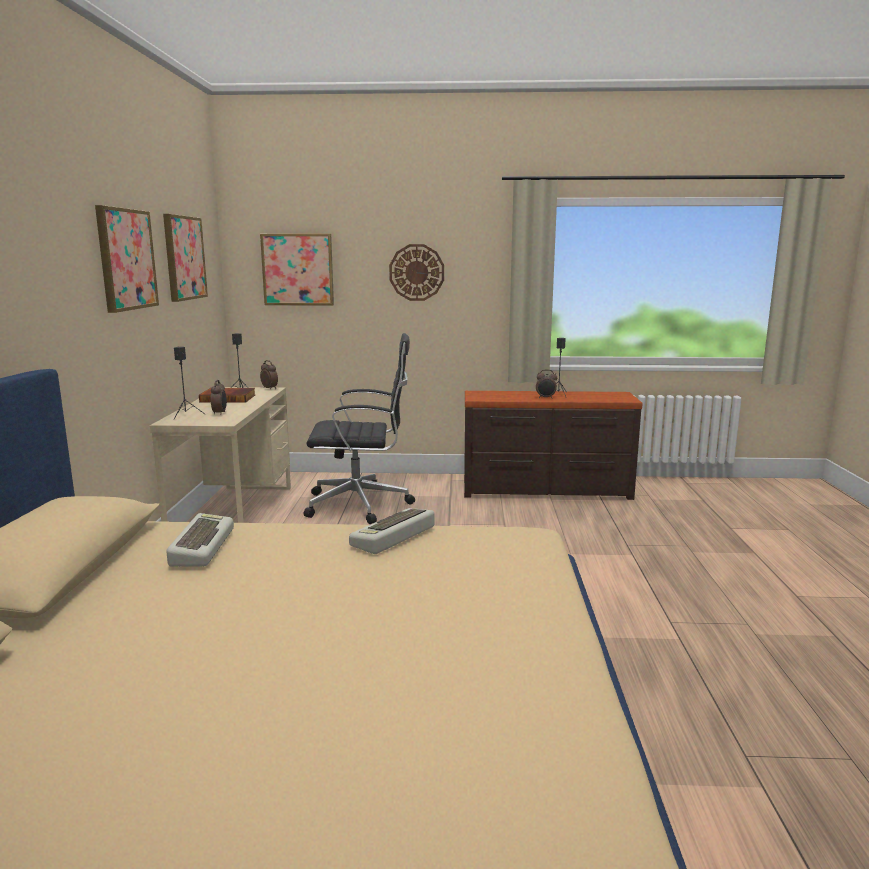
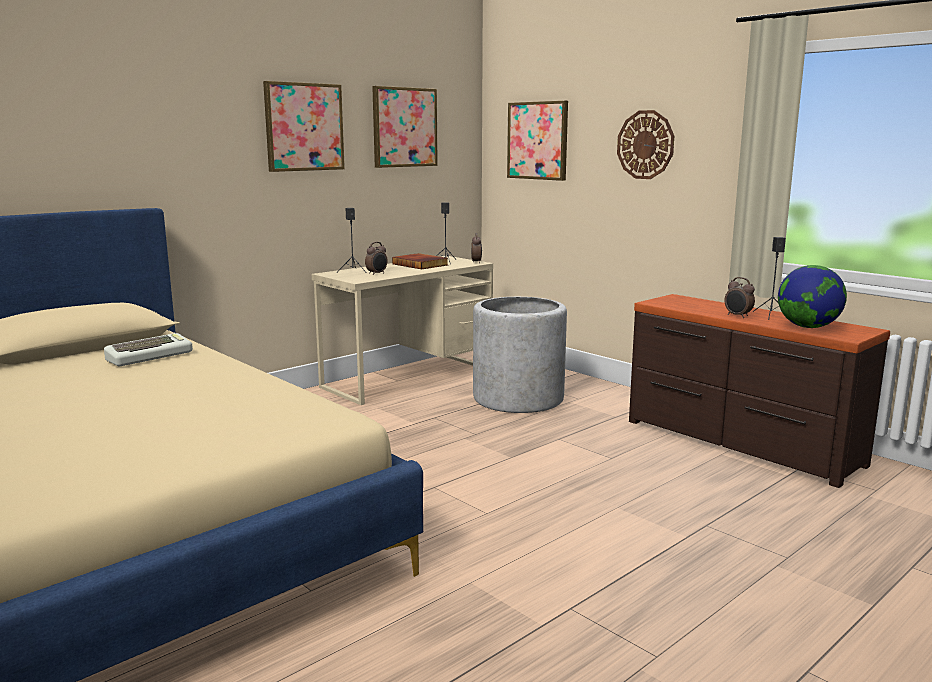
camera: 45 degrees right, 0 degrees up
black office chair [304,333,415,524] -> grey planter [473,297,567,413]
keyboard [349,508,435,554] -> none
none -> globe [778,265,847,328]

